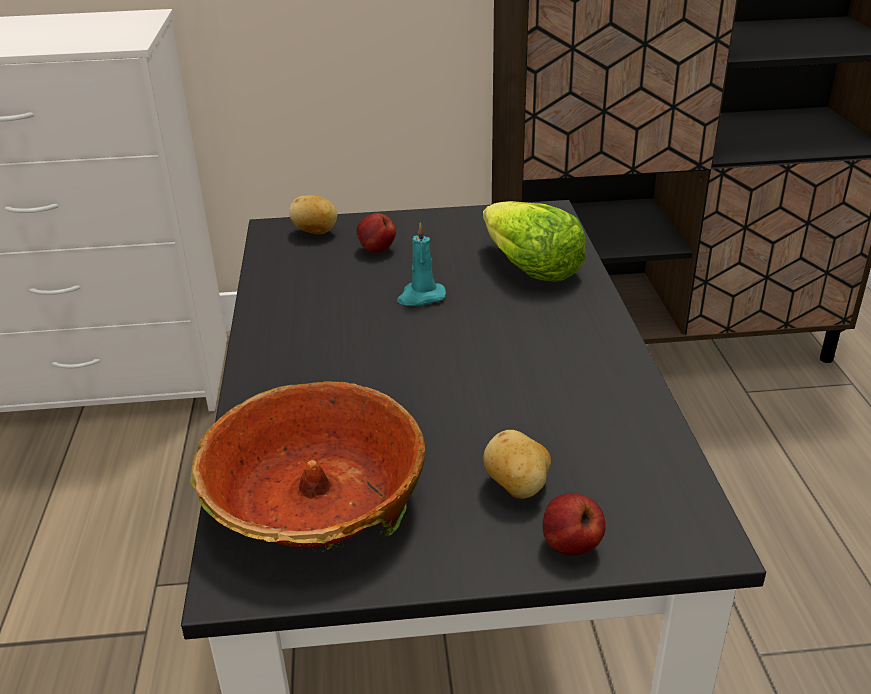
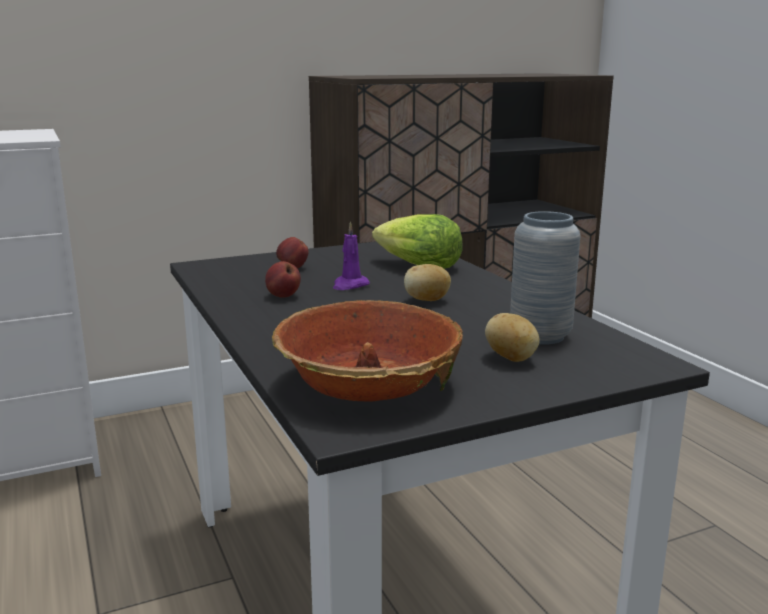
camera: 20 degrees left, 15 degrees down
potato [289,195,337,234] -> potato moved to [404,264,451,301]
turquoise candle [397,222,446,306] -> purple candle [333,221,370,290]
apple [542,493,606,556] -> apple moved to [265,261,301,298]
none -> grey vase [510,211,580,345]

